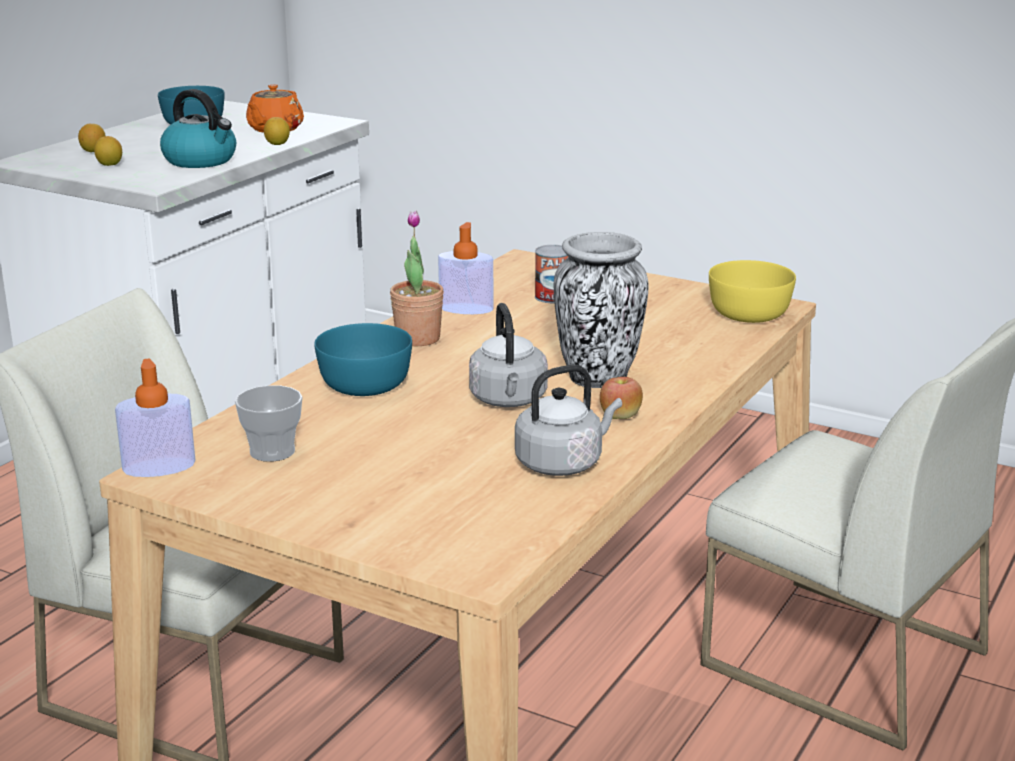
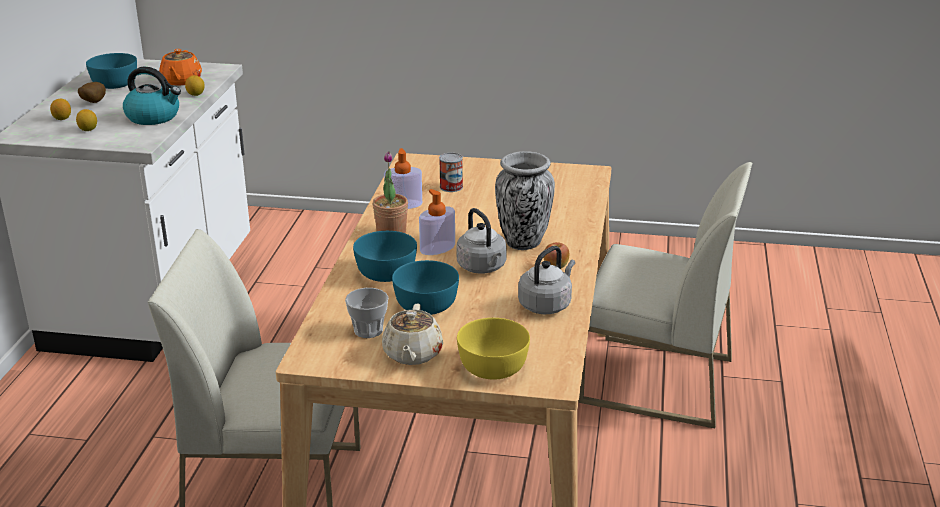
camera: 20 degrees left, 5 degrees up
soap dispenser [115,359,195,477] -> soap dispenser moved to [419,189,455,255]
yellow bowl [709,260,796,323] -> yellow bowl moved to [457,318,530,380]
none -> potato [78,82,106,103]
none -> beige teapot [382,303,443,365]
none -> turquoise bowl [392,260,459,315]

